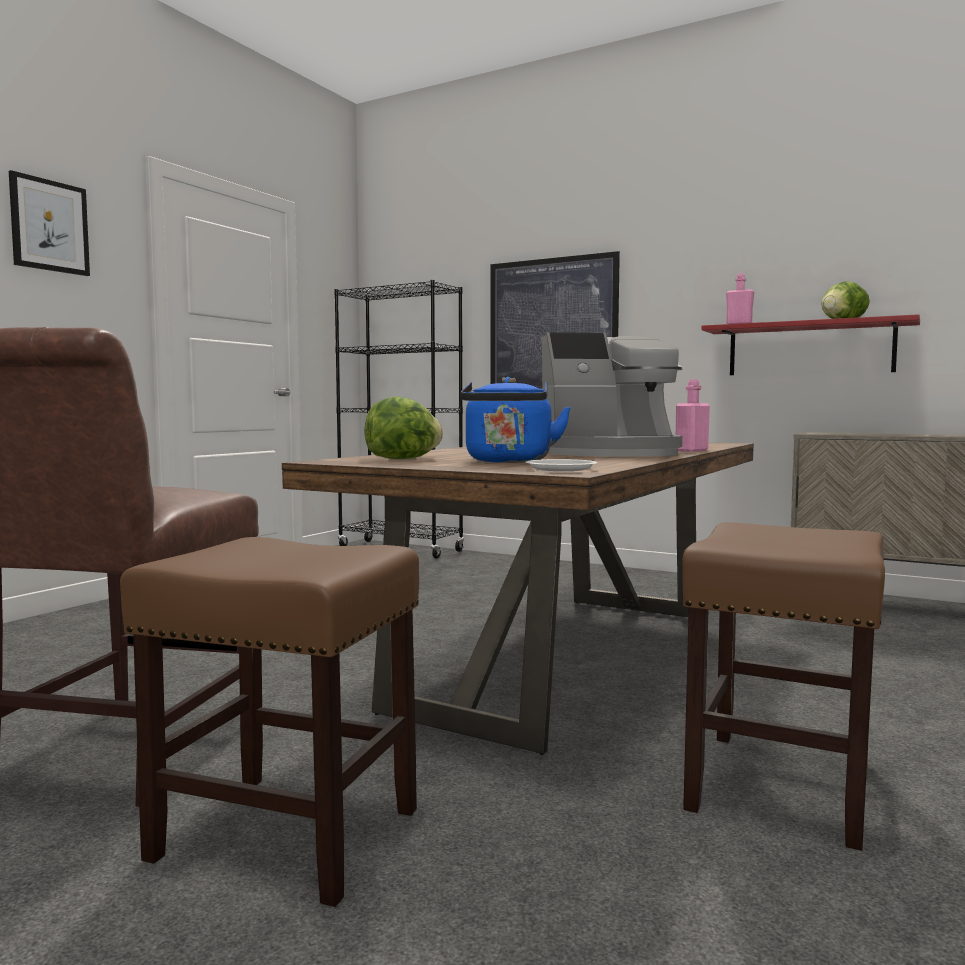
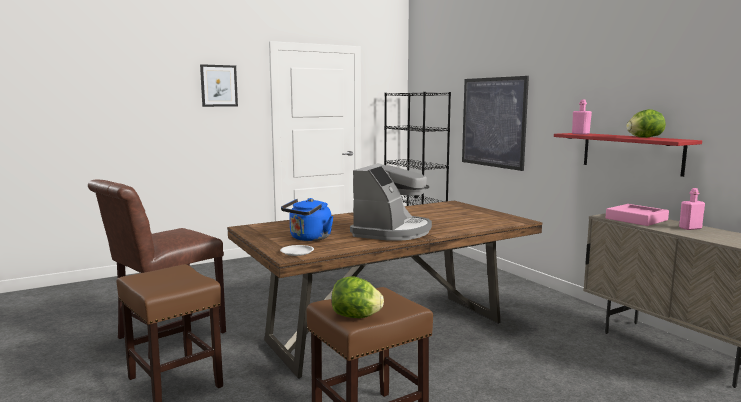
camera: 30 degrees right, 5 degrees up
lettuce [365,396,443,459] -> lettuce moved to [331,276,384,318]
coffee machine [542,332,683,457] -> coffee machine turned 90 degrees counterclockwise [350,163,432,241]
pink bottle [676,380,710,452] -> pink bottle moved to [679,188,705,230]
none -> pink tray [606,204,669,226]

